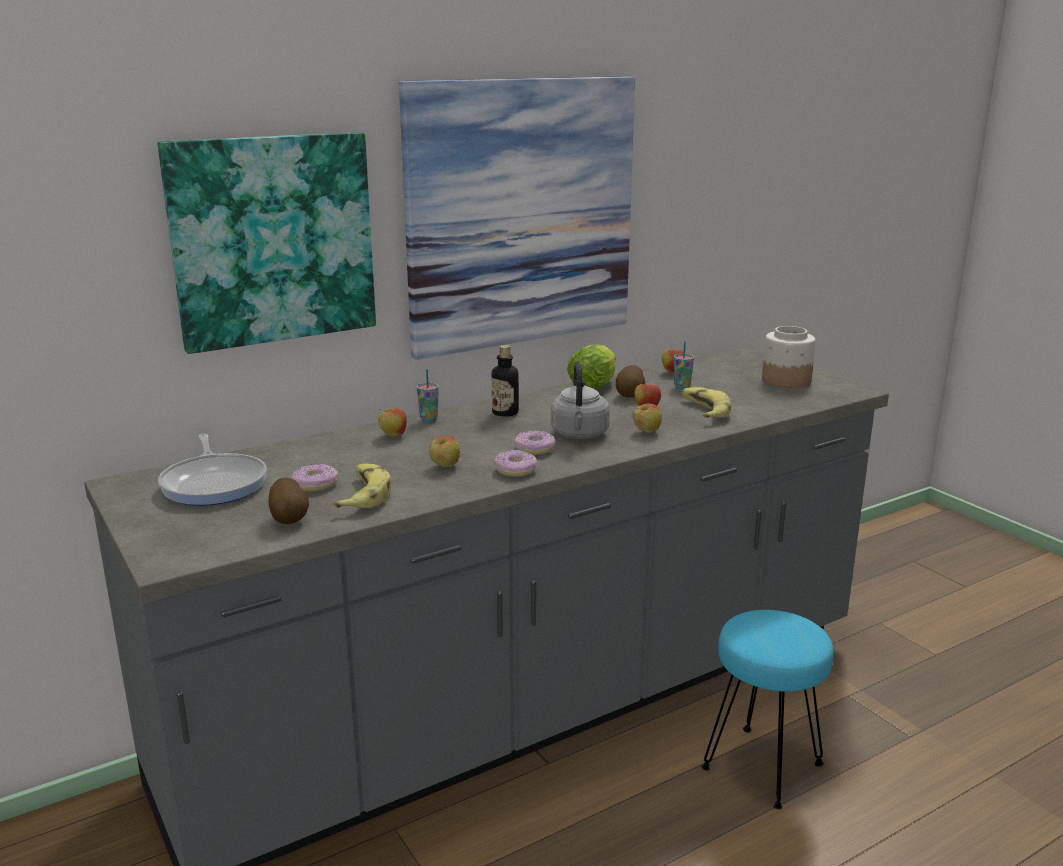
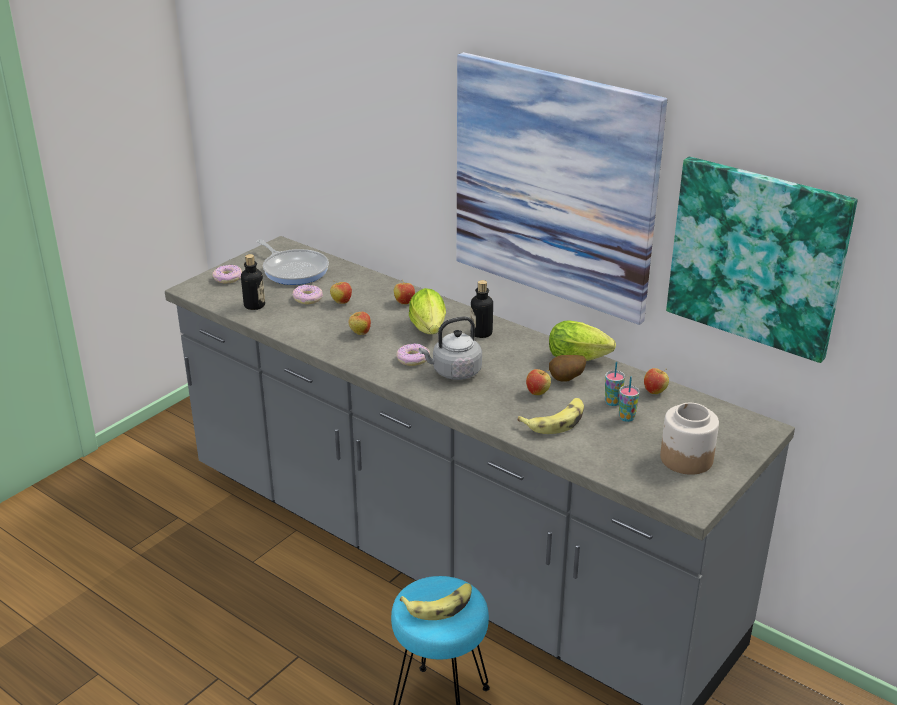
camera: 70 degrees right, 10 degrees up
picture [158,132,376,354] -> picture moved to [666,157,858,363]
frying pan [158,434,267,506] -> frying pan turned 90 degrees counterclockwise [257,240,329,285]
potato [268,477,309,524] -> bottle [241,254,265,310]
banana [334,464,391,508] -> banana moved to [400,583,472,620]
cup [417,369,439,422] -> cup moved to [619,376,640,422]
donut [494,450,537,477] -> donut moved to [212,265,242,284]
apple [633,403,662,433] -> apple moved to [330,281,352,304]
none -> lettuce [409,288,446,334]

